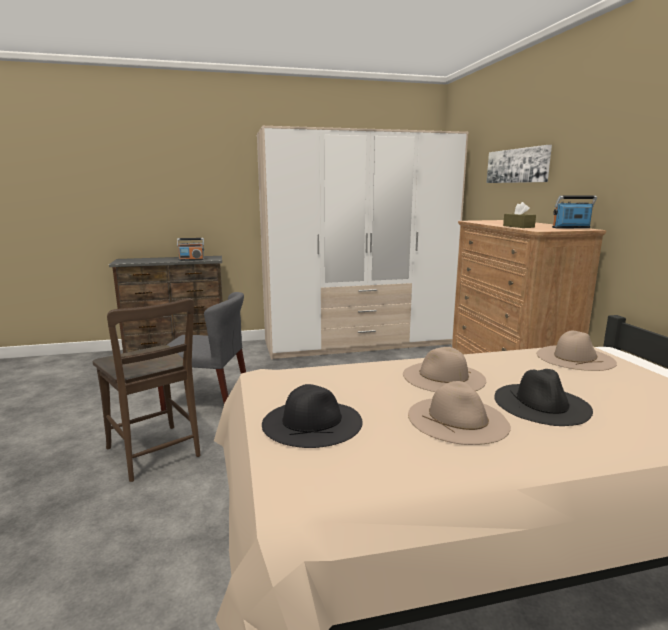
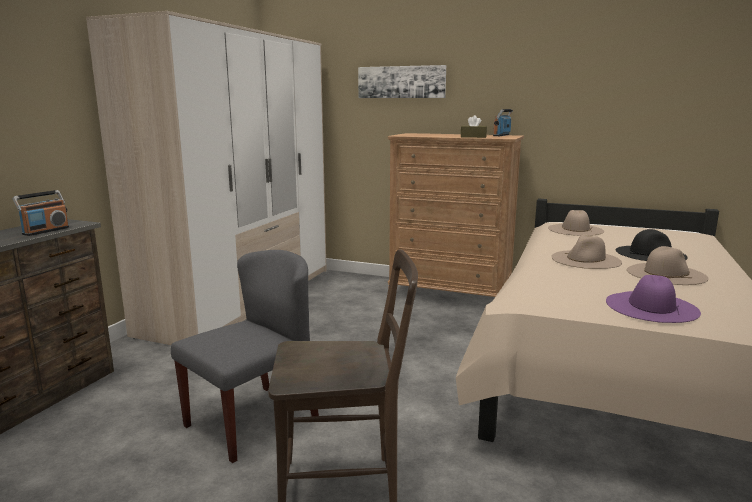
camera: 55 degrees left, 0 degrees up
black hat [262,384,363,448] -> purple hat [606,275,701,323]

